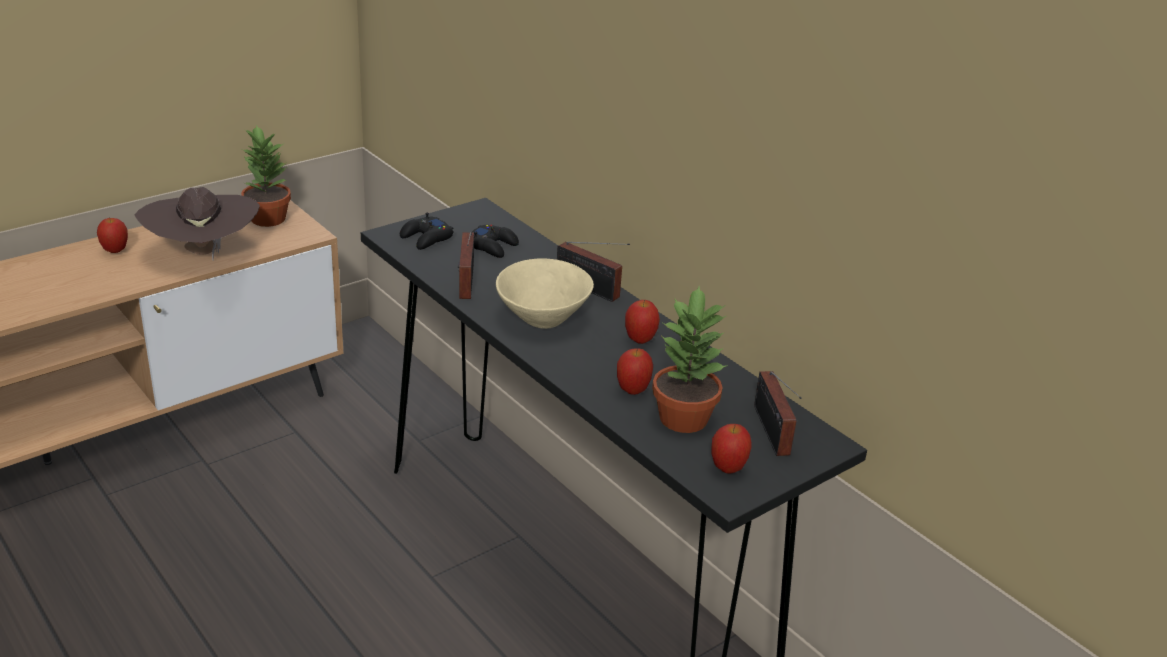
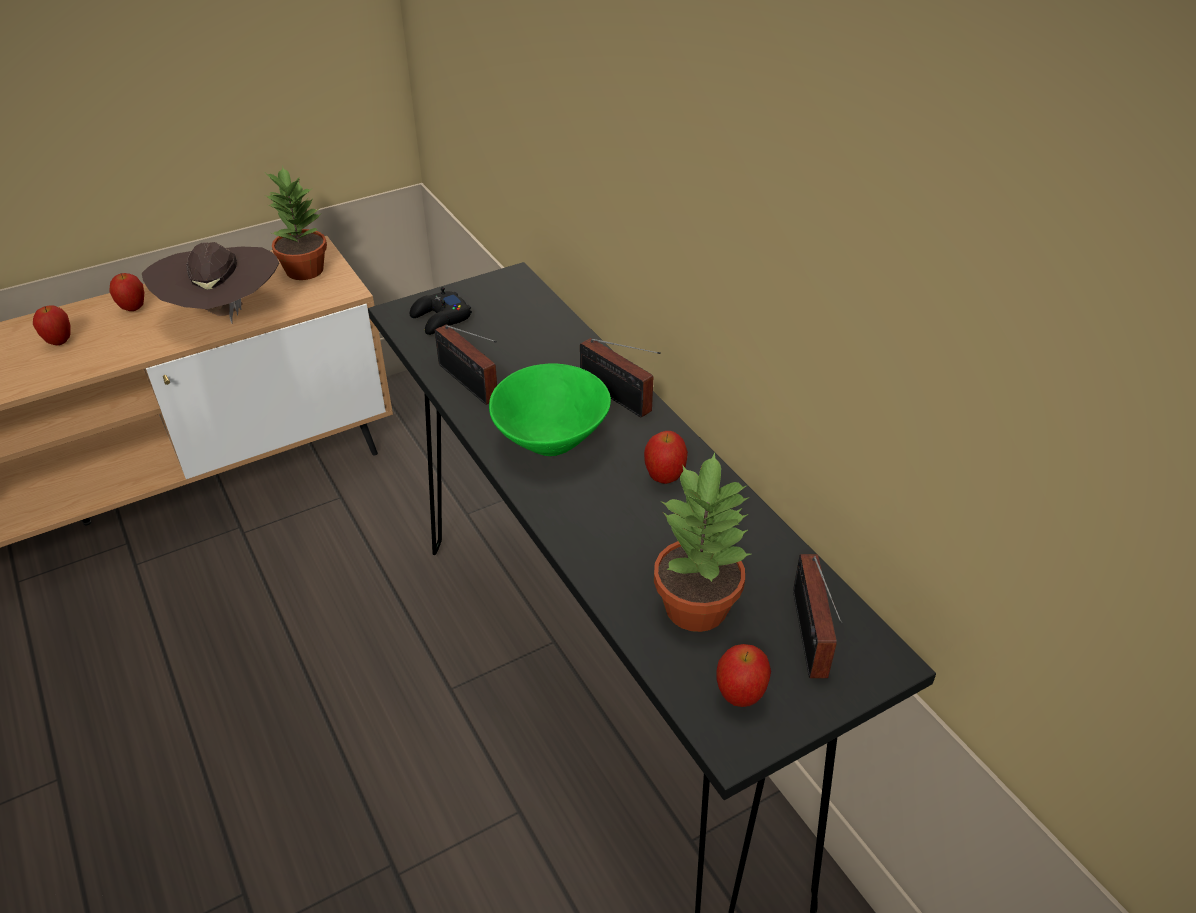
camera: 10 degrees right, 10 degrees up
radio [458,232,474,299] -> radio turned 45 degrees counterclockwise [435,324,497,405]
black game controller [472,225,519,258] -> none
beige bowl [496,258,594,329] -> green bowl [489,363,611,456]
apple [617,348,653,395] -> apple moved to [33,305,70,345]

